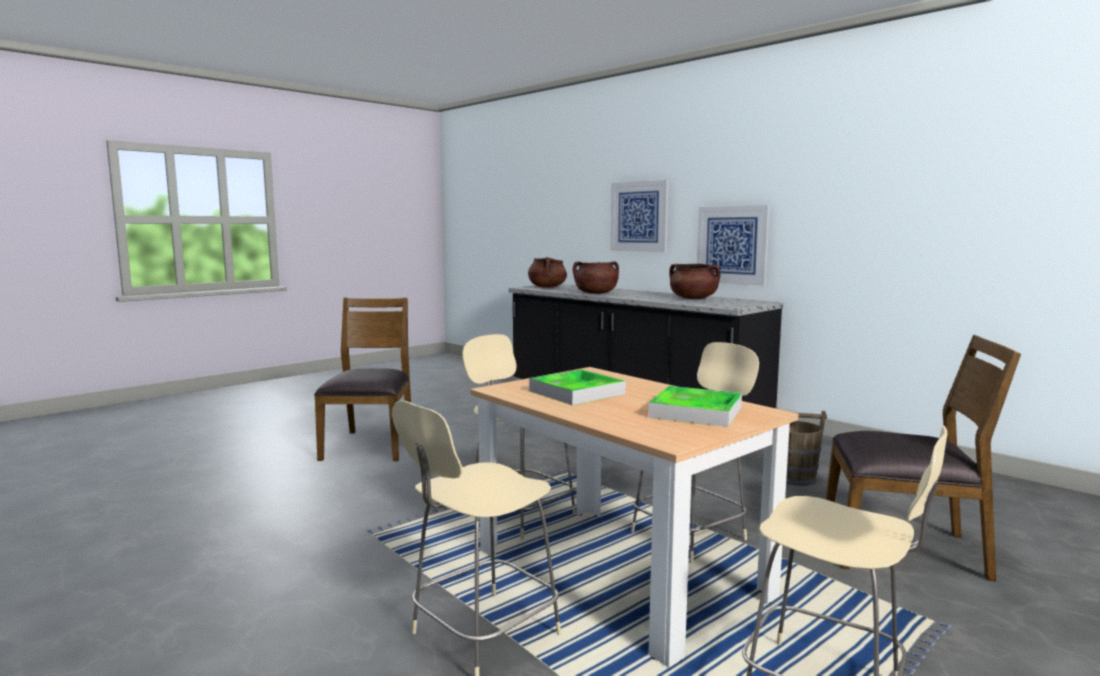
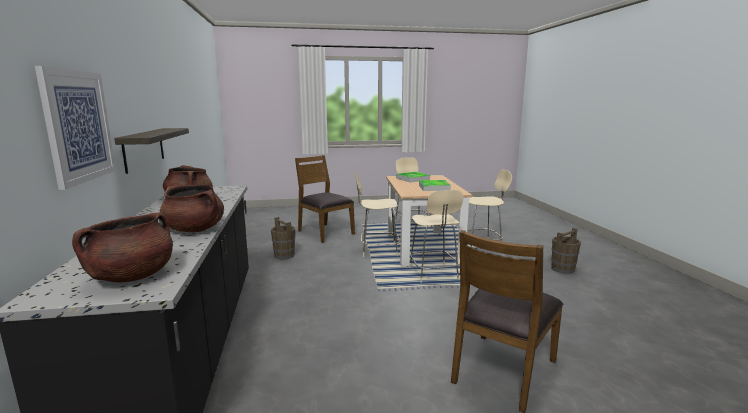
camera: 145 degrees left, 5 degrees up
picture [697,205,770,286] -> shelf [114,128,189,174]
none -> brown bucket [551,228,581,274]

